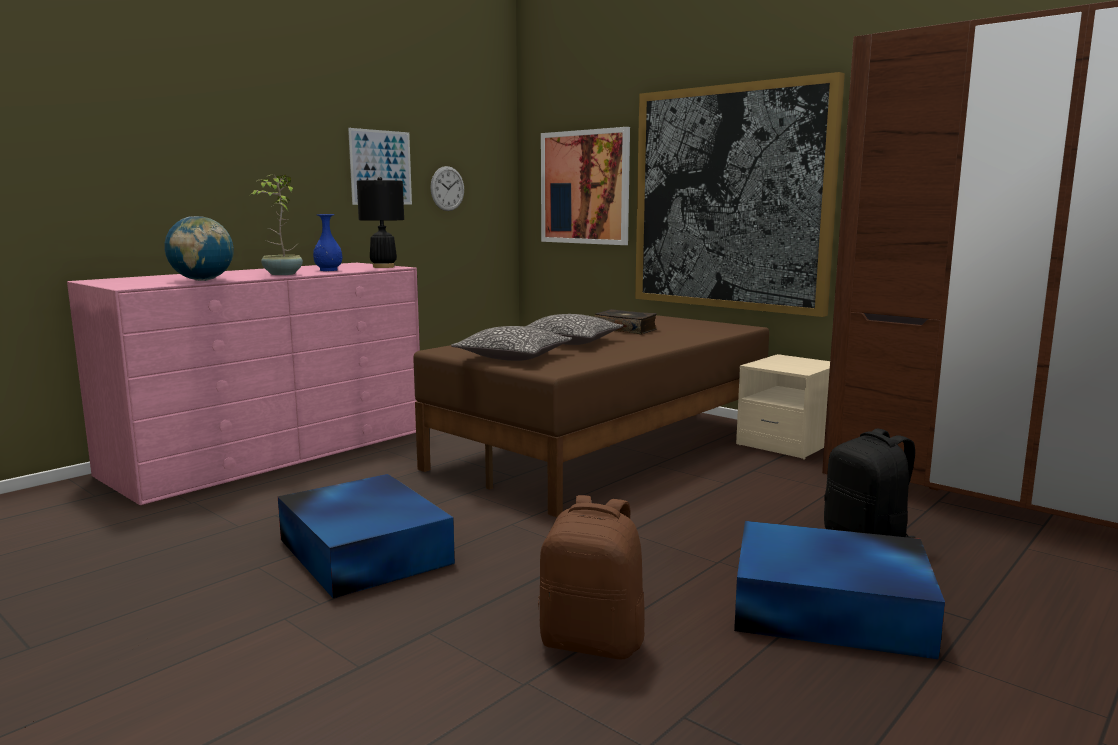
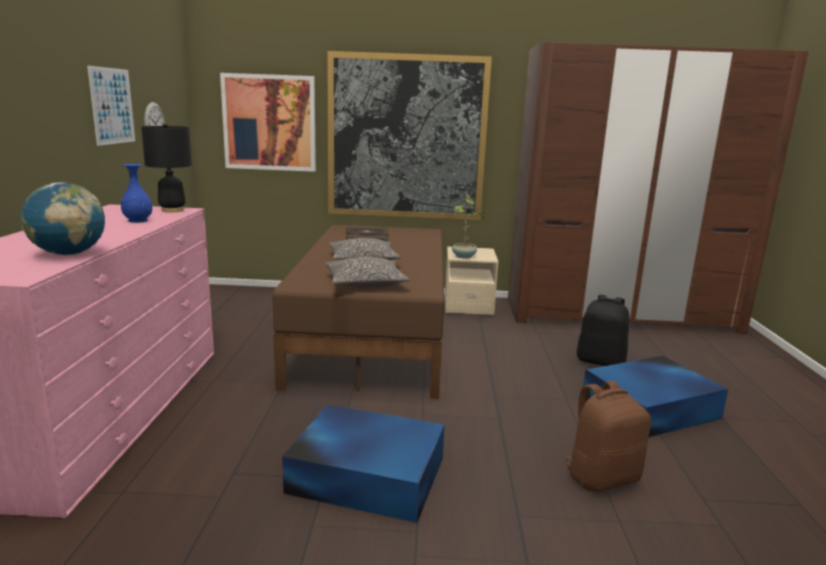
camera: 40 degrees left, 5 degrees up
potted plant [250,174,303,275] -> potted plant moved to [452,194,488,259]

